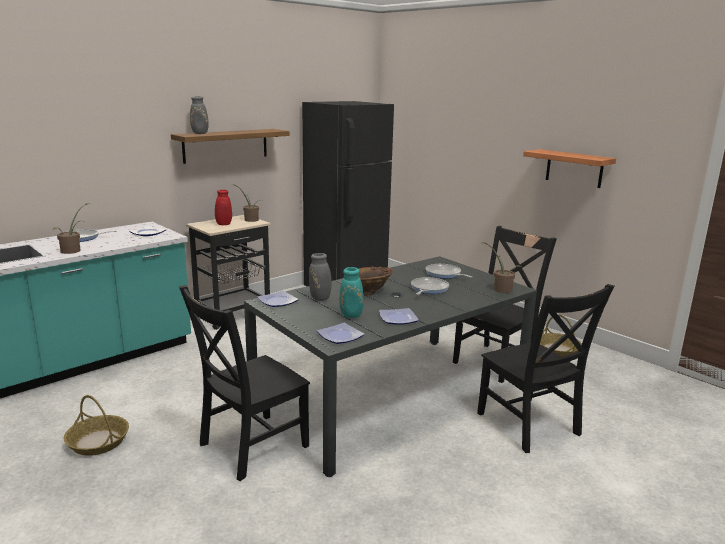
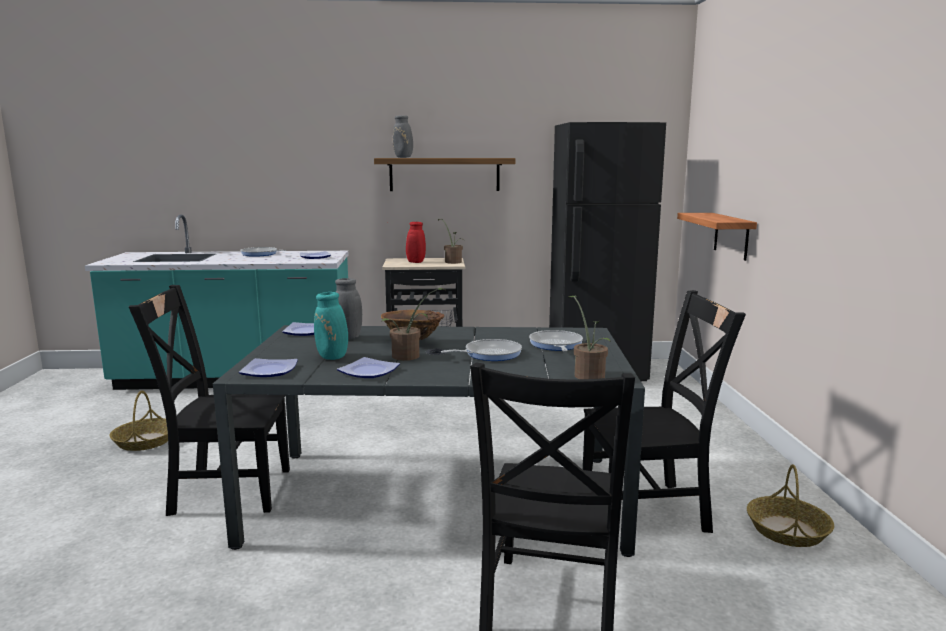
camera: 40 degrees right, 5 degrees down
potted plant [53,203,93,254] -> potted plant moved to [381,288,445,361]
shelf [523,149,616,188] -> shelf moved to [677,213,757,261]

